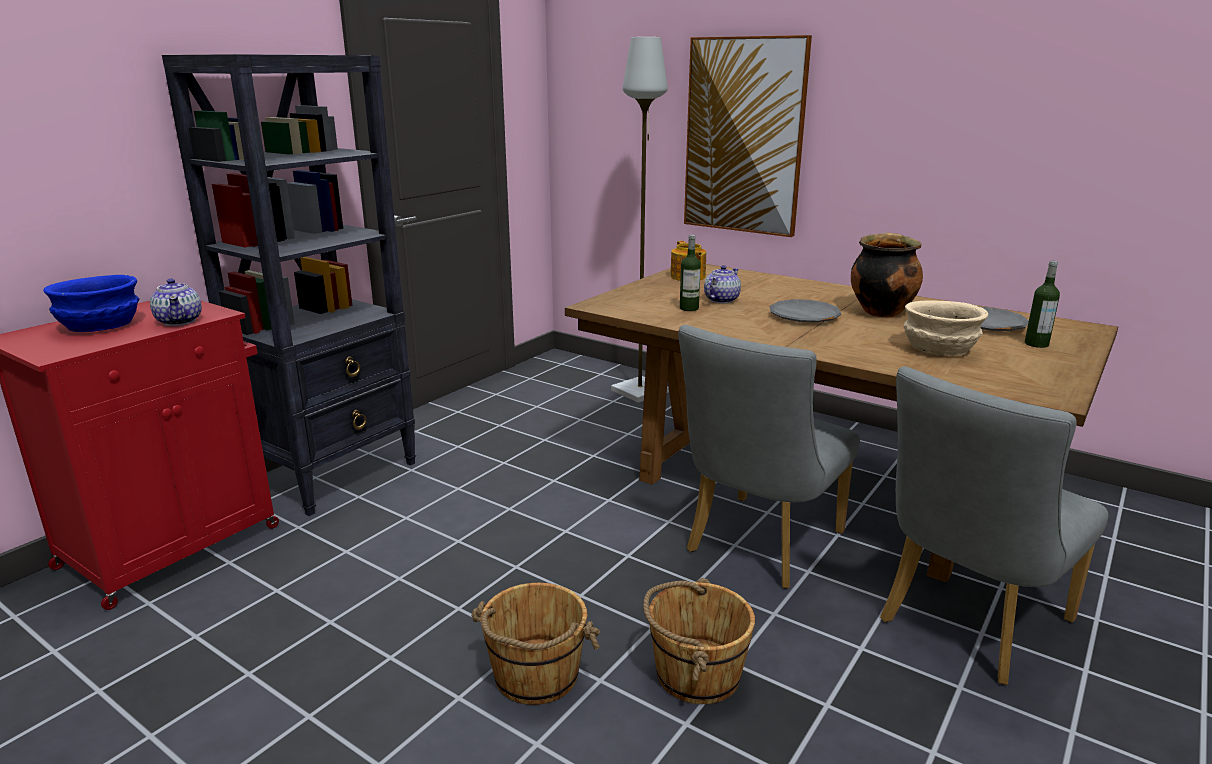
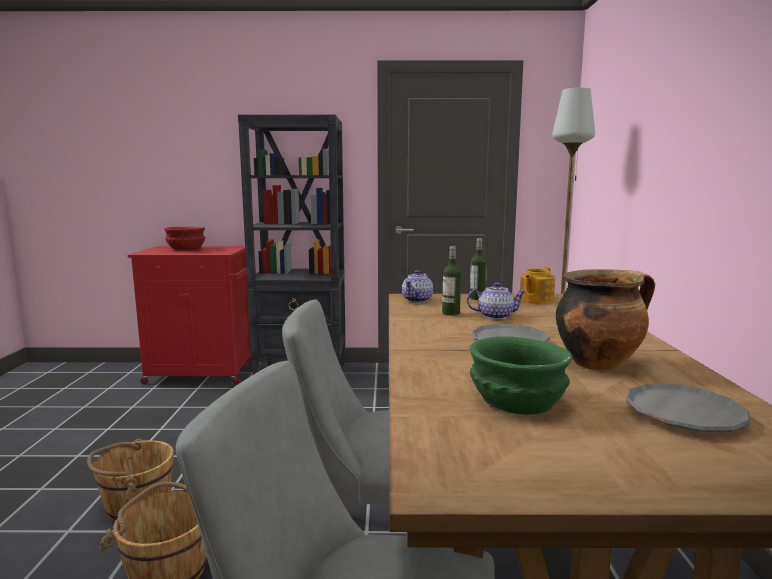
camera: 55 degrees right, 10 degrees down
blue bowl [43,275,140,332] -> red bowl [164,227,206,250]
teapot [150,278,202,326] -> teapot moved to [402,270,433,303]
picture [684,35,812,237] -> none
beige bowl [903,300,988,355] -> green bowl [469,336,572,414]
bottle [1025,261,1060,348] -> bottle moved to [470,238,487,300]

